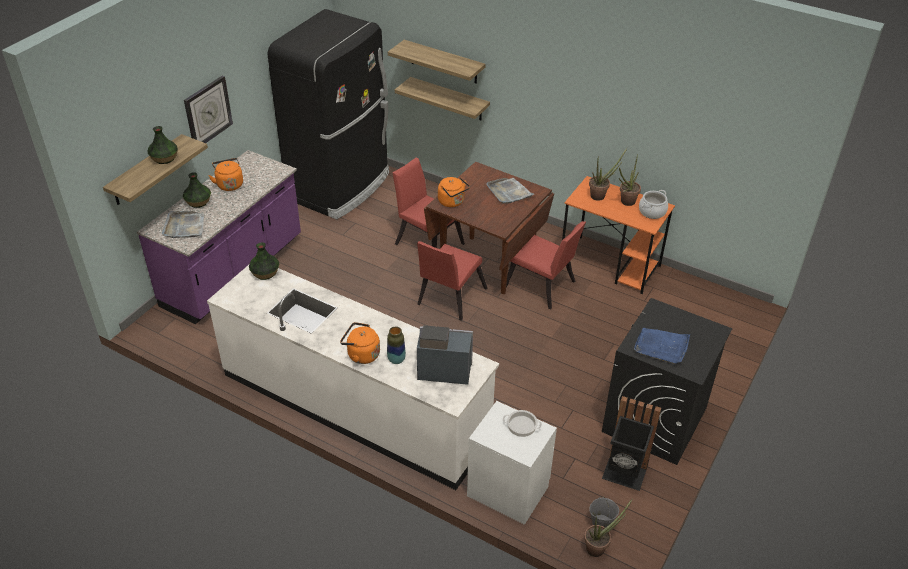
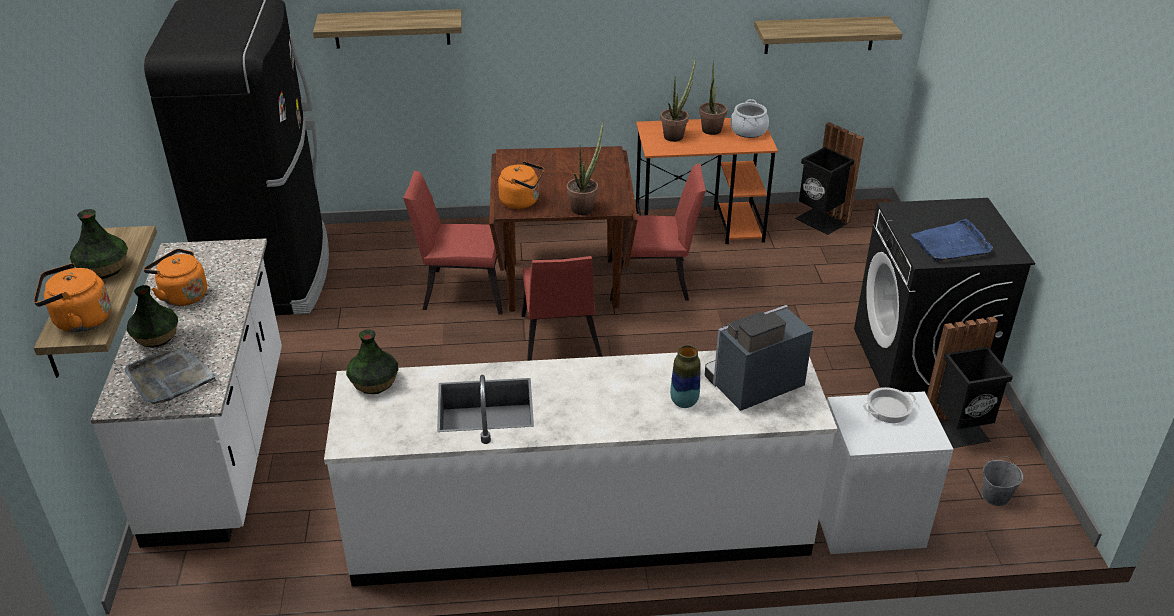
camera: 35 degrees left, 5 degrees down
purple counter [137,150,301,324] -> white counter [91,238,282,548]
wall clock [184,76,233,143] -> none
orange kettle [340,322,380,364] -> orange kettle moved to [34,263,111,332]
shelf [395,77,490,120] -> shelf moved to [754,16,903,54]
grey tray [487,178,535,204] -> none
potted plant [584,499,632,557] -> potted plant moved to [566,120,604,215]
none -> black trash can [795,122,864,235]

